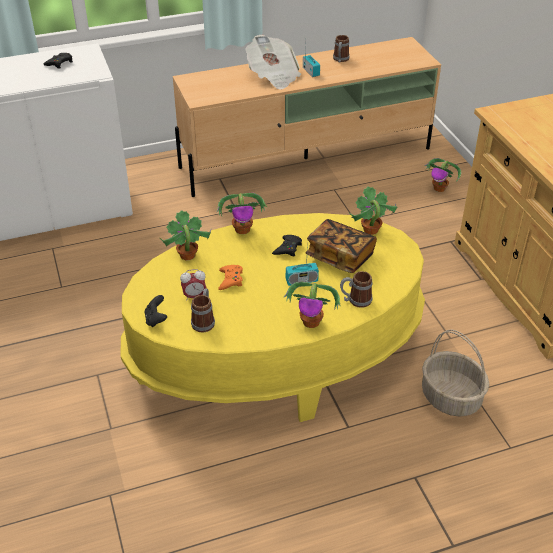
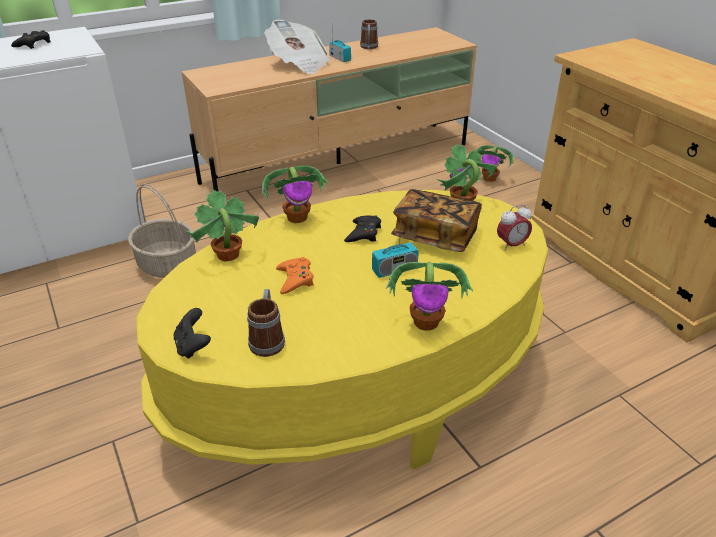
camera: 10 degrees left, 5 degrees down
alarm clock [180,269,207,301] -> alarm clock moved to [497,204,532,251]
mug [340,271,372,308] -> none
basket [422,329,489,417] -> basket moved to [128,183,196,278]

